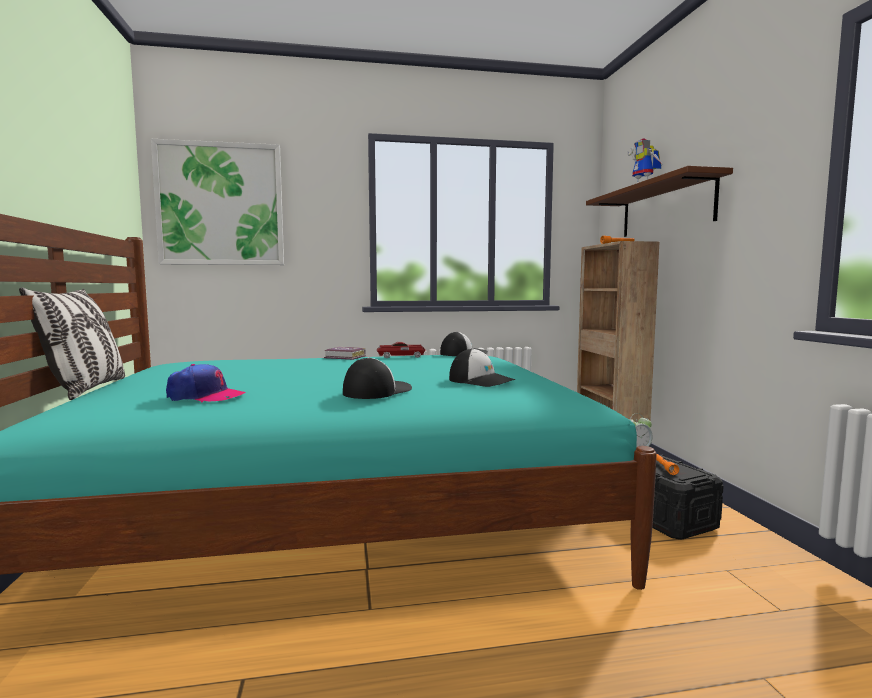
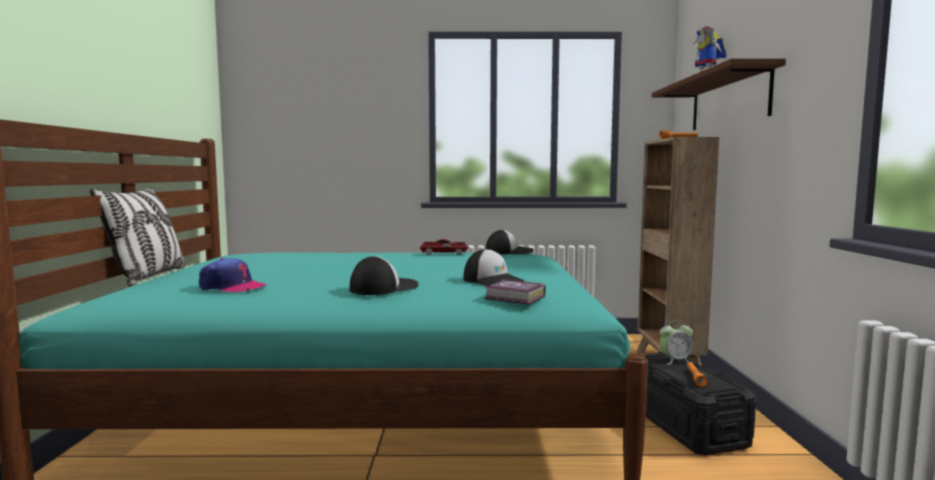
camera: 10 degrees right, 0 degrees up
picture [151,139,284,265] -> none
book [324,347,366,360] -> book moved to [484,279,546,305]

